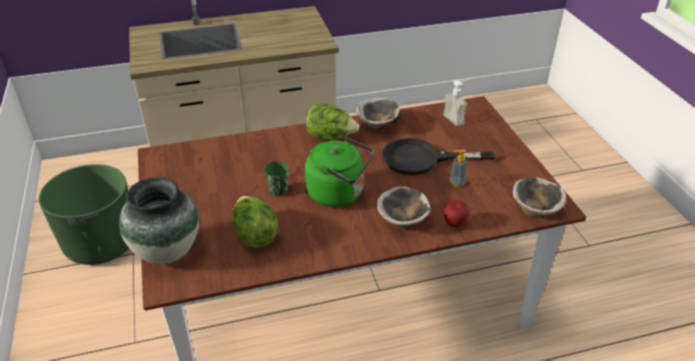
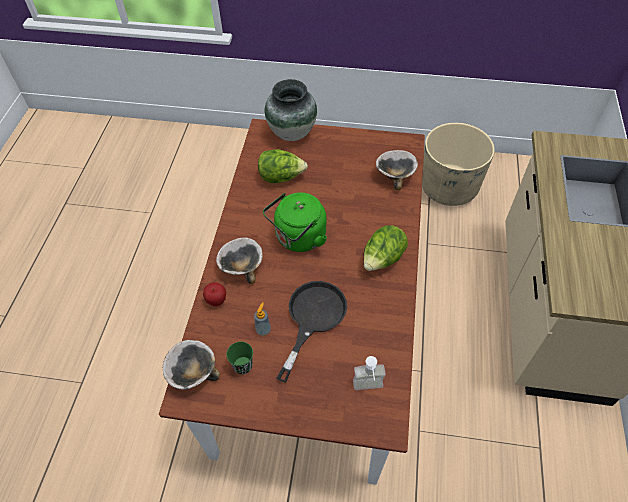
camera: 115 degrees right, 15 degrees up
green planter [39,164,129,265] -> beige planter [422,123,495,206]
green cup [264,161,289,196] -> green cup moved to [226,342,253,374]
bowl [356,98,401,131] -> bowl moved to [376,150,418,190]

